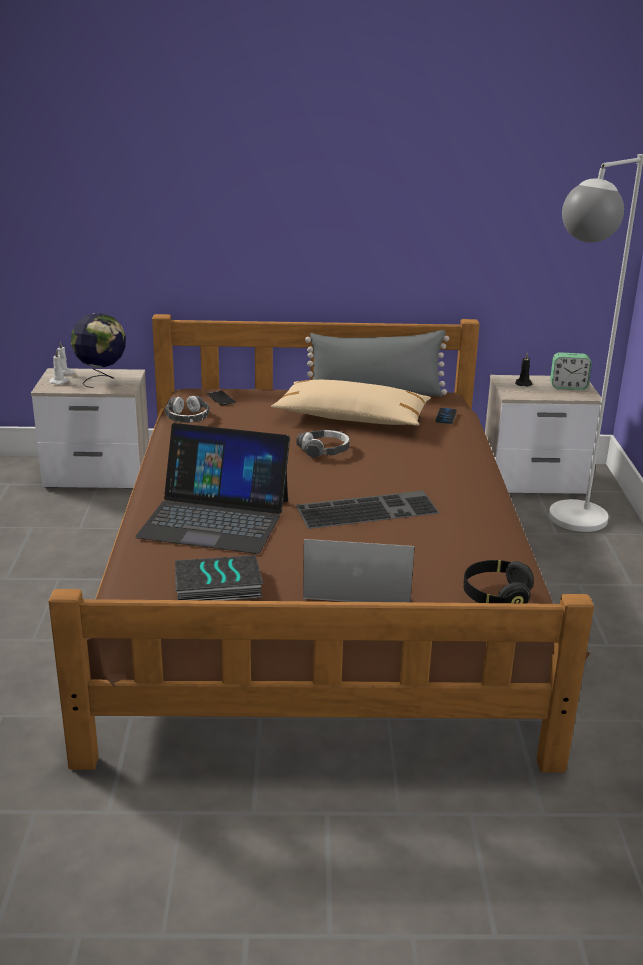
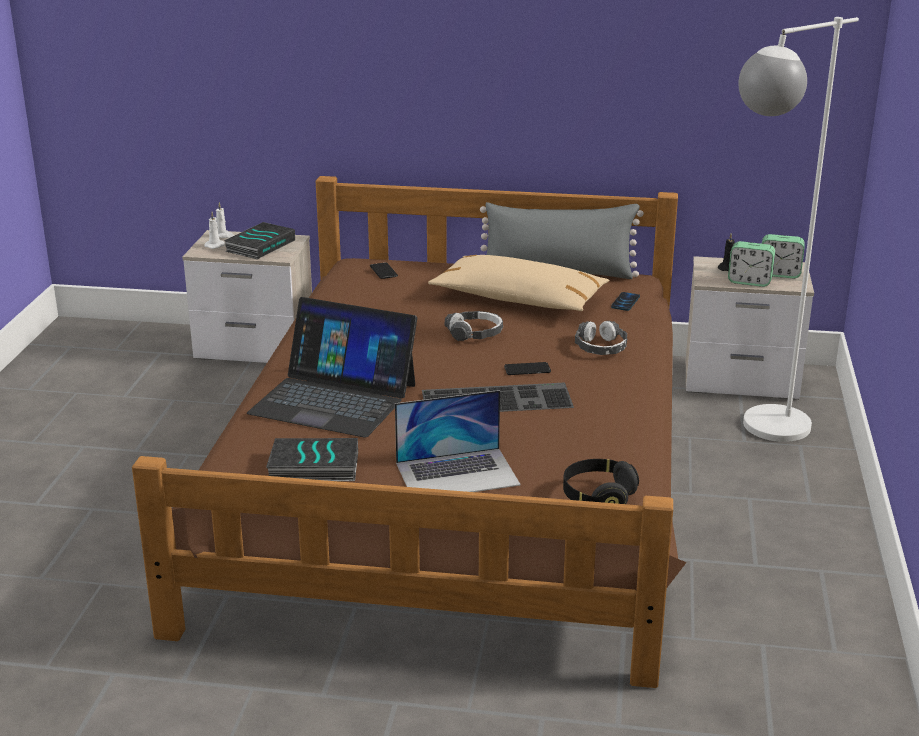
camera: 10 degrees right, 0 degrees up
globe [71,313,126,388] -> book [224,222,295,259]
headphones [165,395,209,423] -> headphones moved to [575,321,627,355]
laptop [303,539,415,602] -> laptop turned 150 degrees clockwise [395,390,521,492]
none -> phone [504,362,551,375]
none -> alarm clock [728,241,775,287]

